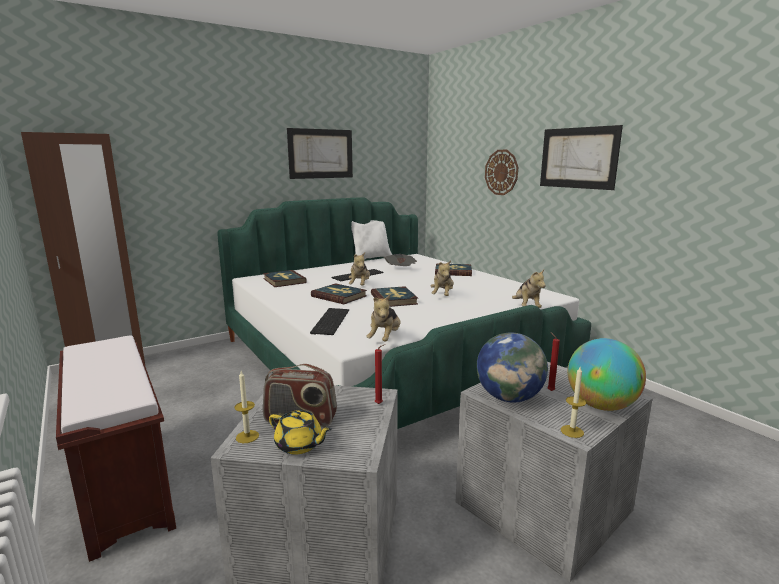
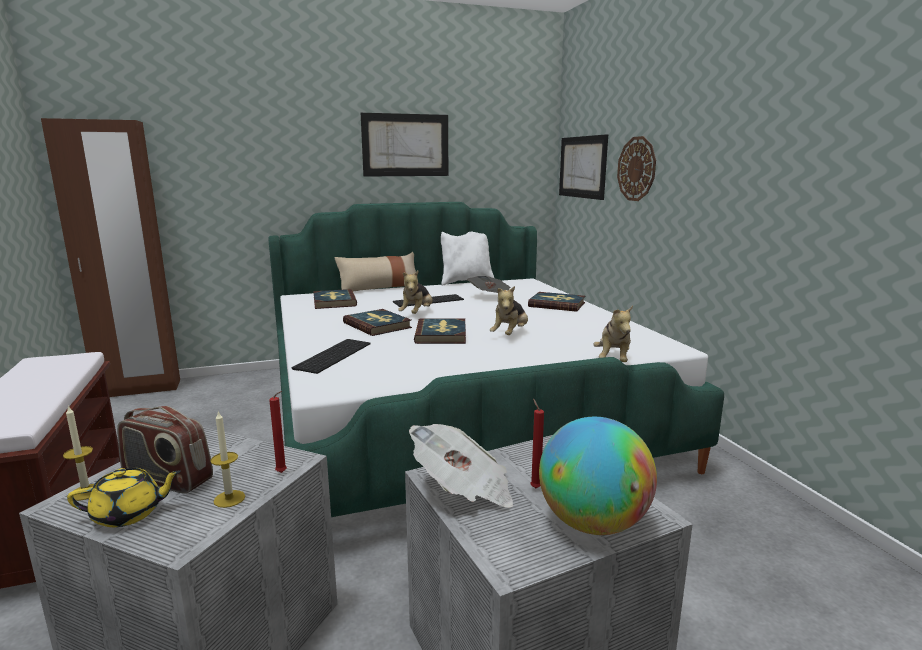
camera: 15 degrees right, 0 degrees up
yellow teapot [269,410,332,455] -> yellow teapot turned 60 degrees counterclockwise [67,468,181,527]
plush toy [366,295,401,342] -> none
globe [477,333,548,402] -> newspaper [409,424,514,508]
picture [540,125,623,190] -> picture moved to [559,134,608,200]
candle [561,367,586,438] -> candle moved to [210,411,245,508]
none -> beige pillow [334,252,416,291]

